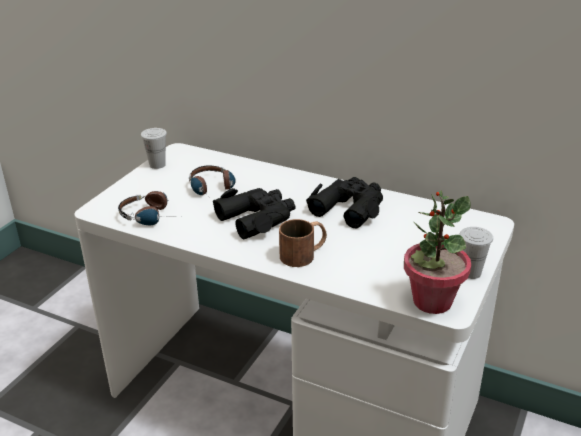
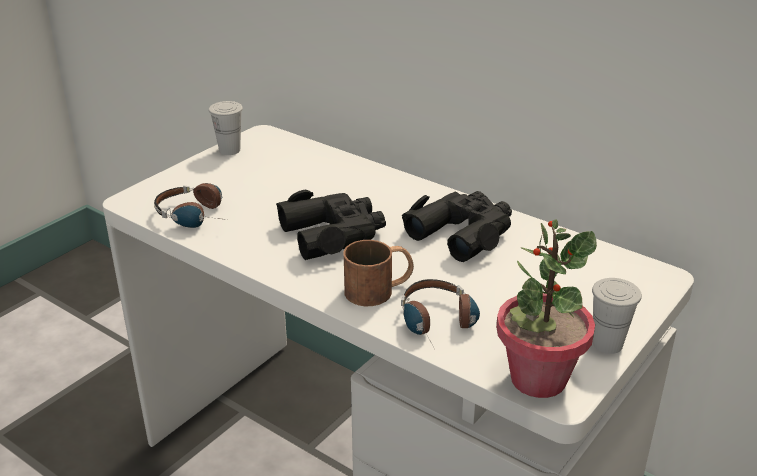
camera: 10 degrees right, 0 degrees up
headphones [189,166,236,200] -> headphones moved to [401,279,480,344]

